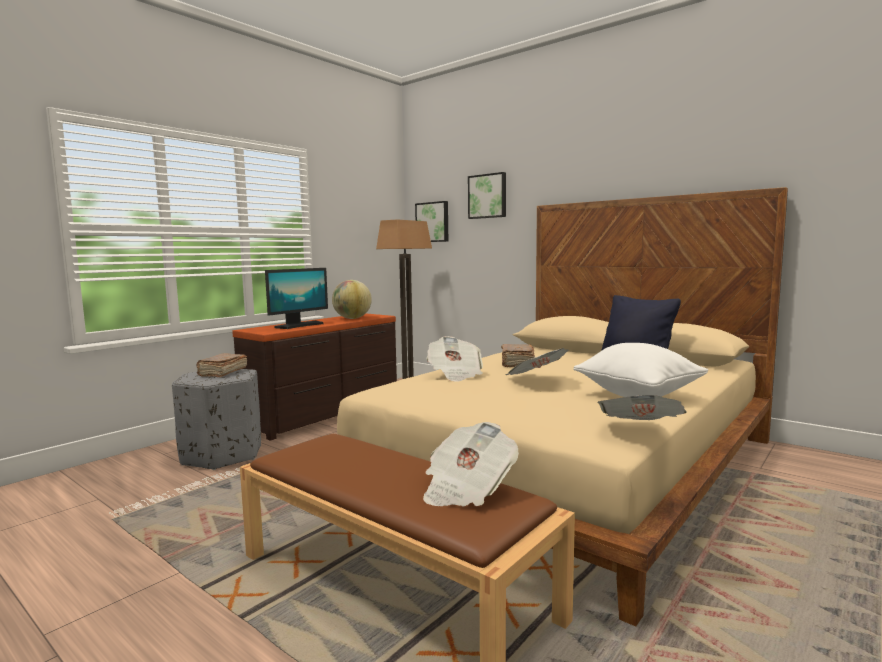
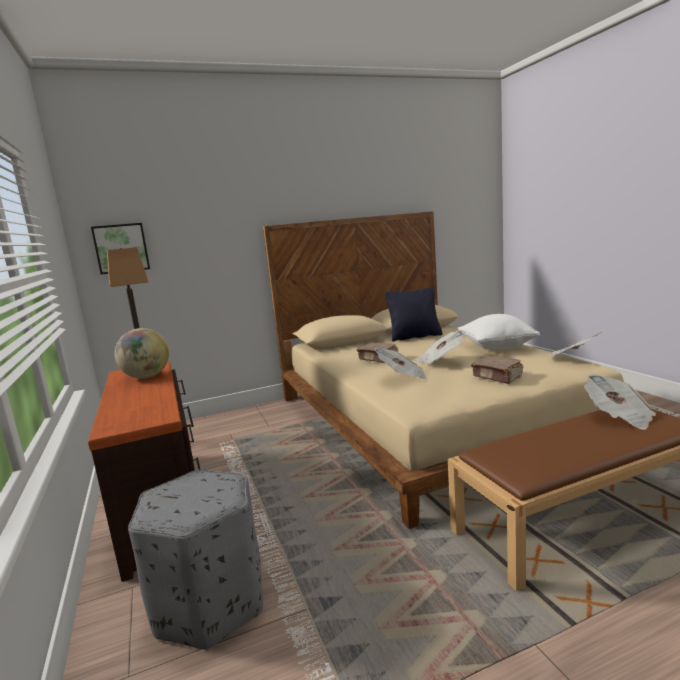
camera: 60 degrees left, 5 degrees up
brown book [196,353,247,377] -> brown book moved to [471,356,523,384]
monitor [265,268,328,329] -> none
picture [468,172,506,219] -> none

